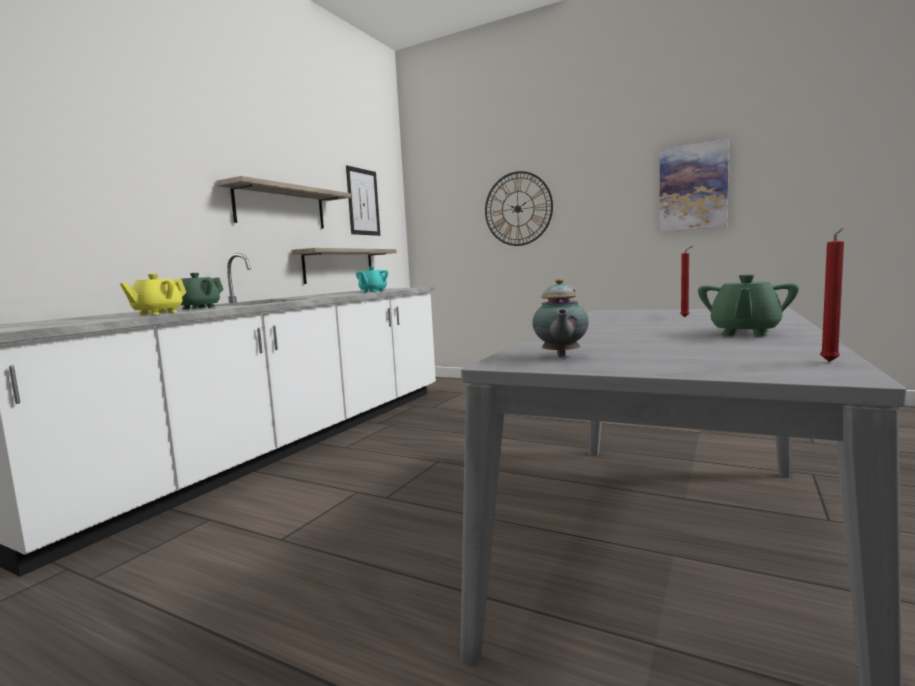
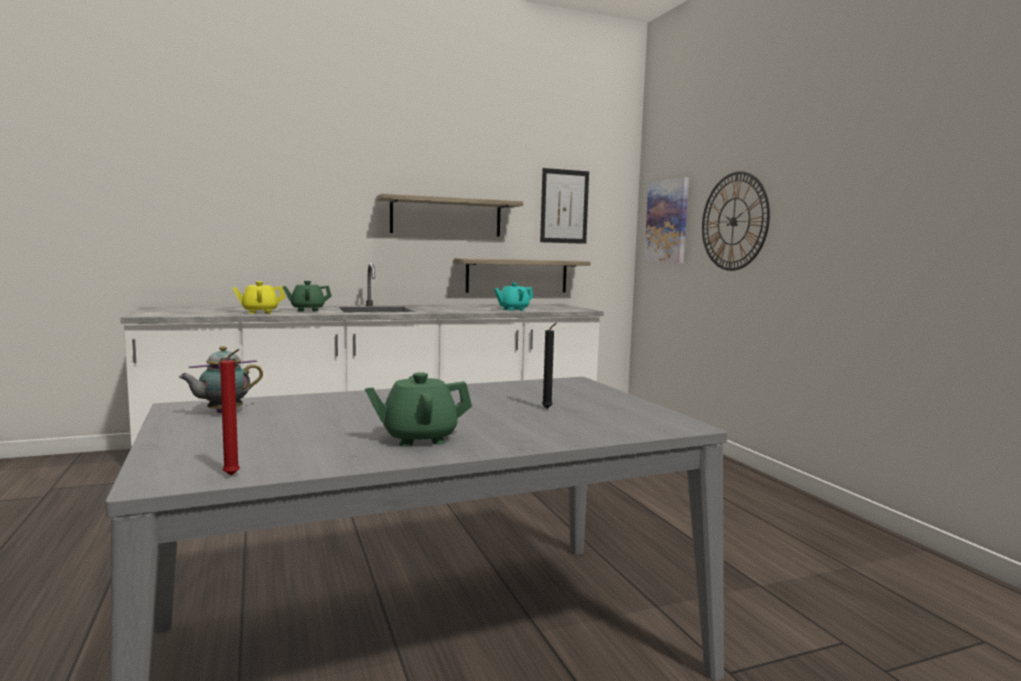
camera: 40 degrees right, 0 degrees up
picture [659,139,729,232] -> picture moved to [644,177,689,264]
red candle [680,246,693,317] -> black candle [542,323,557,408]

